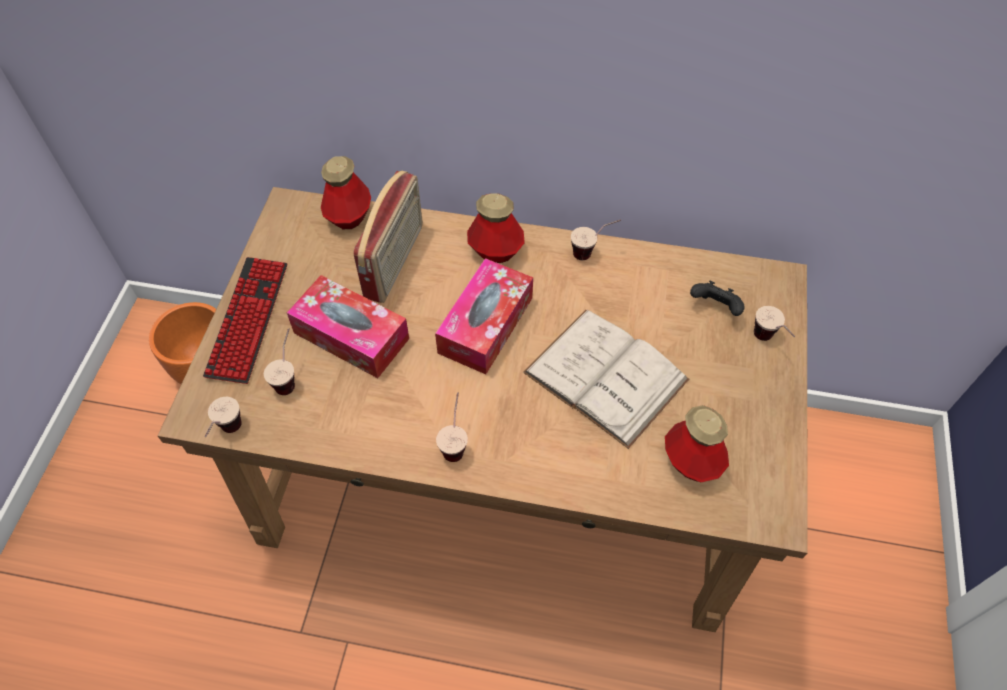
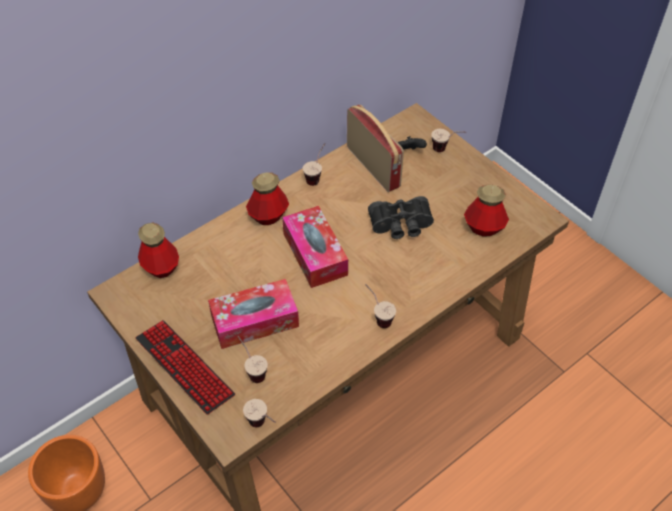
camera: 50 degrees left, 5 degrees down
radio [353,171,423,303] -> radio moved to [347,104,404,192]
white book [523,310,689,449] -> black binoculars [368,196,434,239]

